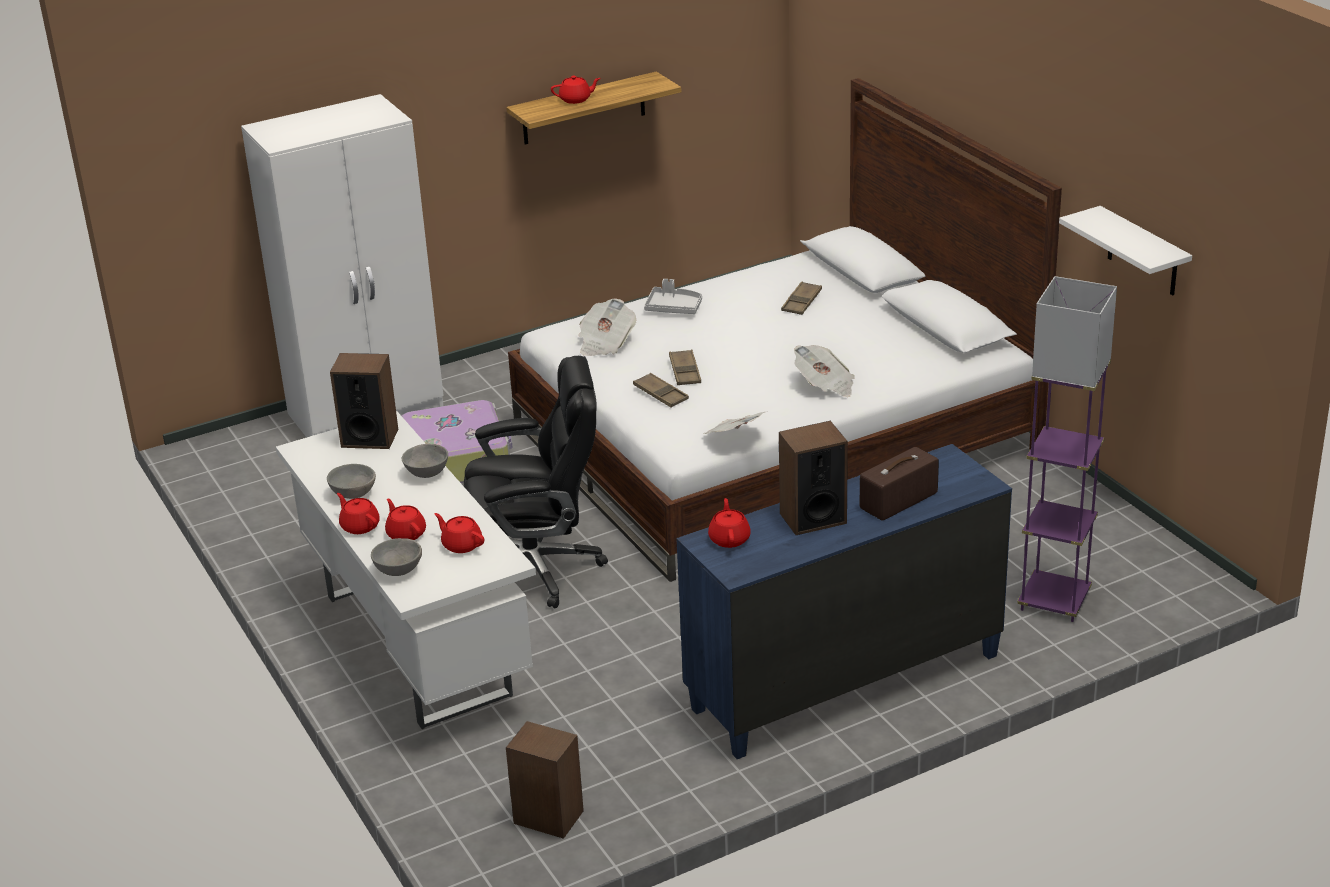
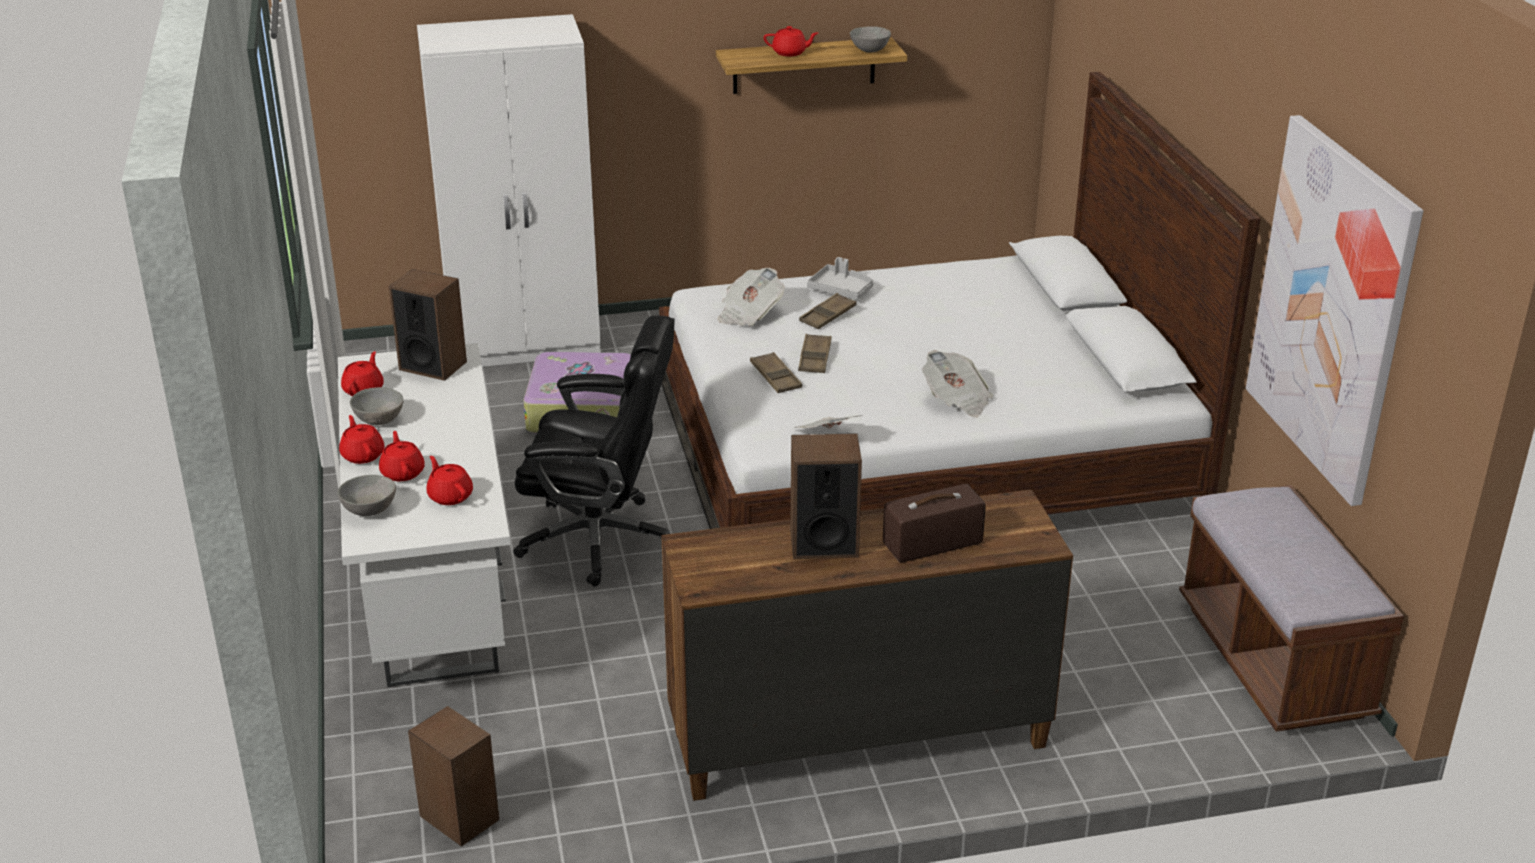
camera: 15 degrees right, 0 degrees up
grey bowl [402,444,448,478] -> grey bowl moved to [850,26,891,53]
blue dresser [676,444,1012,759] -> brown dresser [661,490,1073,801]
red teapot [708,498,751,548] -> red teapot moved to [341,351,384,396]
brown tray [781,281,822,315] -> brown tray moved to [799,293,856,329]
purple floor lamp [1017,276,1117,622] -> none
white shelf [1059,206,1192,295] -> picture [1246,115,1424,506]
none -> brown bench [1179,485,1404,732]

